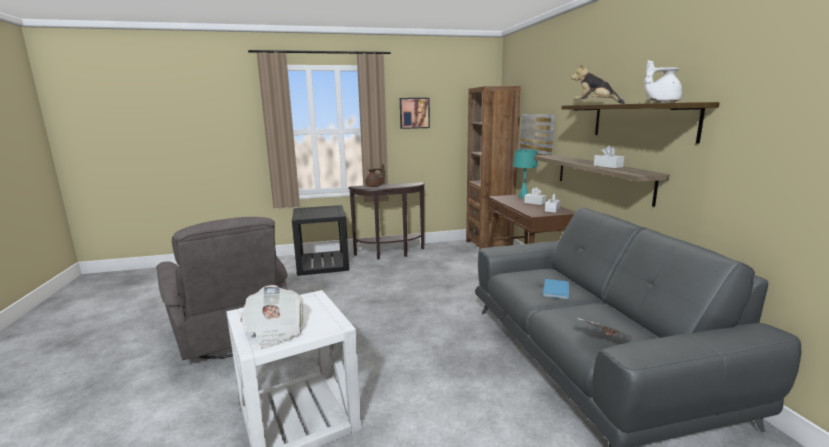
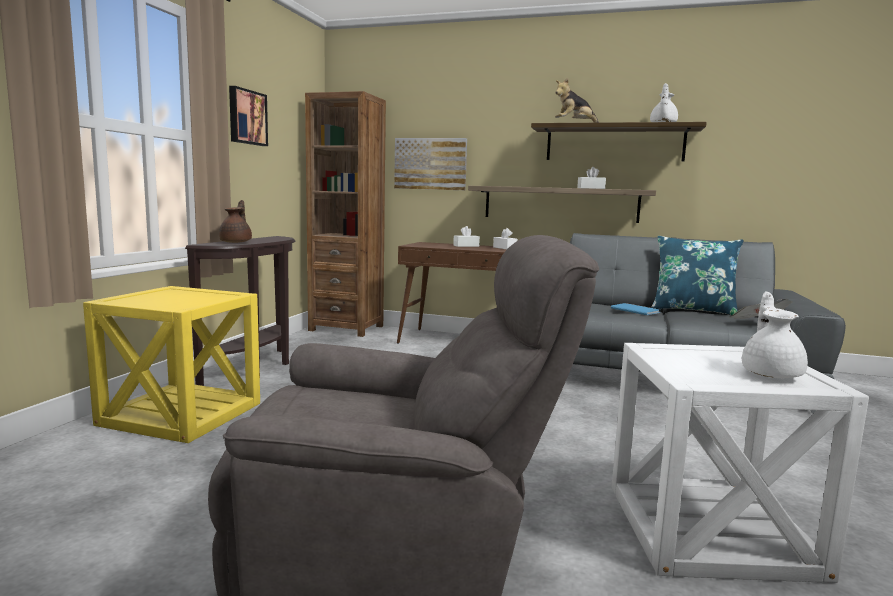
camera: 60 degrees left, 5 degrees down
newspaper [240,285,303,349] -> white teapot [742,291,808,378]
black side table [292,205,350,276] -> yellow side table [83,286,260,443]
turquoise table lamp [513,149,538,198] -> none
none -> blue pillow [651,236,744,315]

